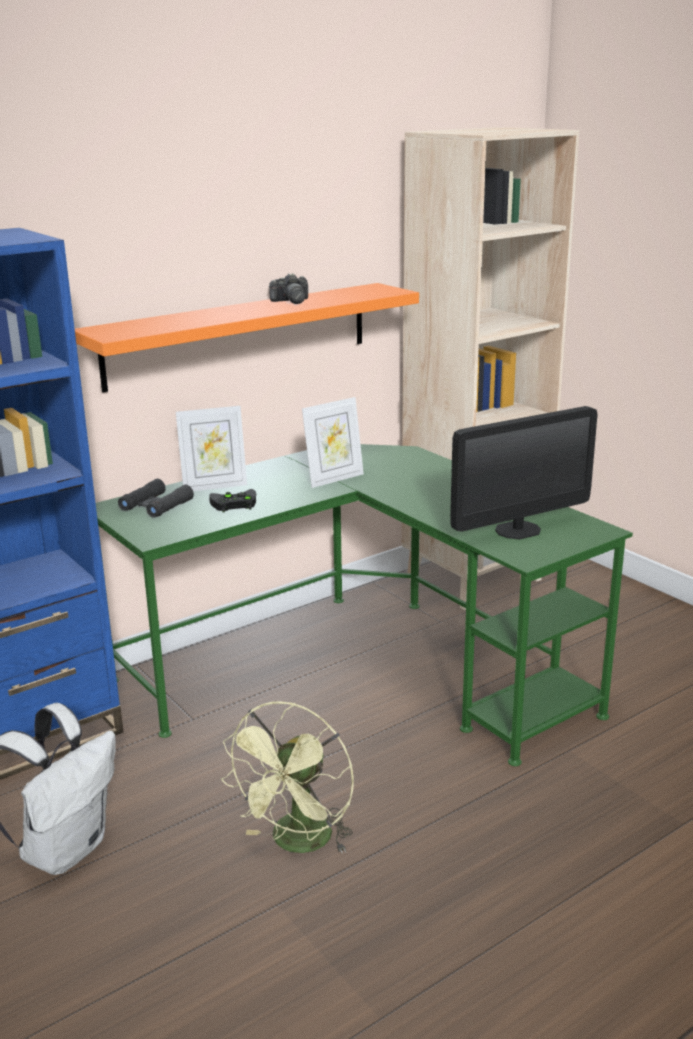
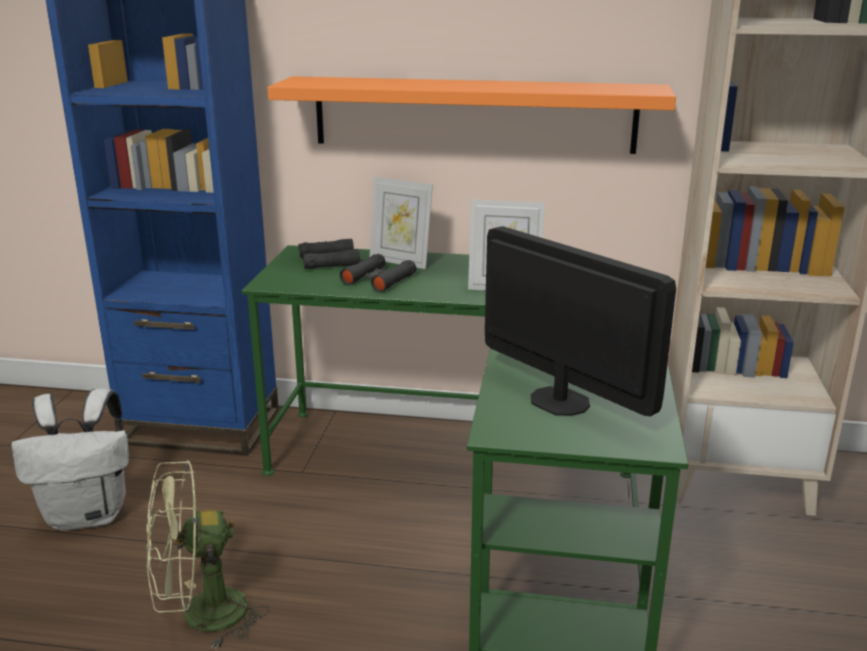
camera: 45 degrees right, 0 degrees up
black game controller [209,489,256,512] -> black binoculars [340,254,416,292]
camera [269,273,308,304] -> none
monitor [450,406,598,540] -> monitor turned 150 degrees counterclockwise [485,226,676,416]

